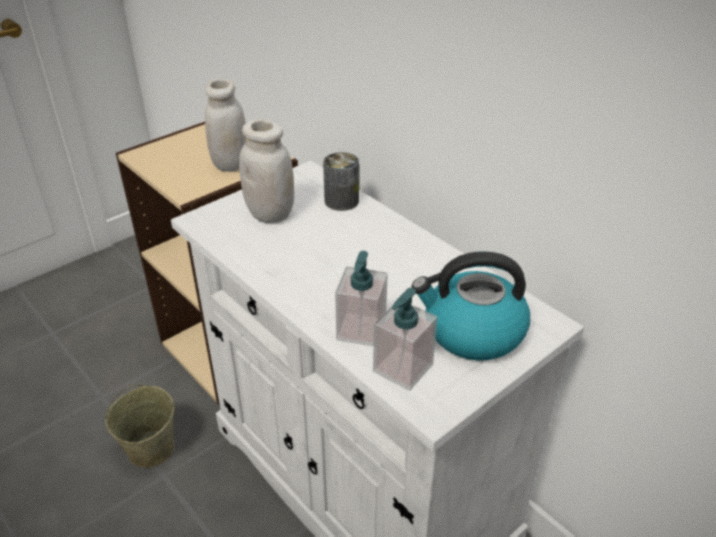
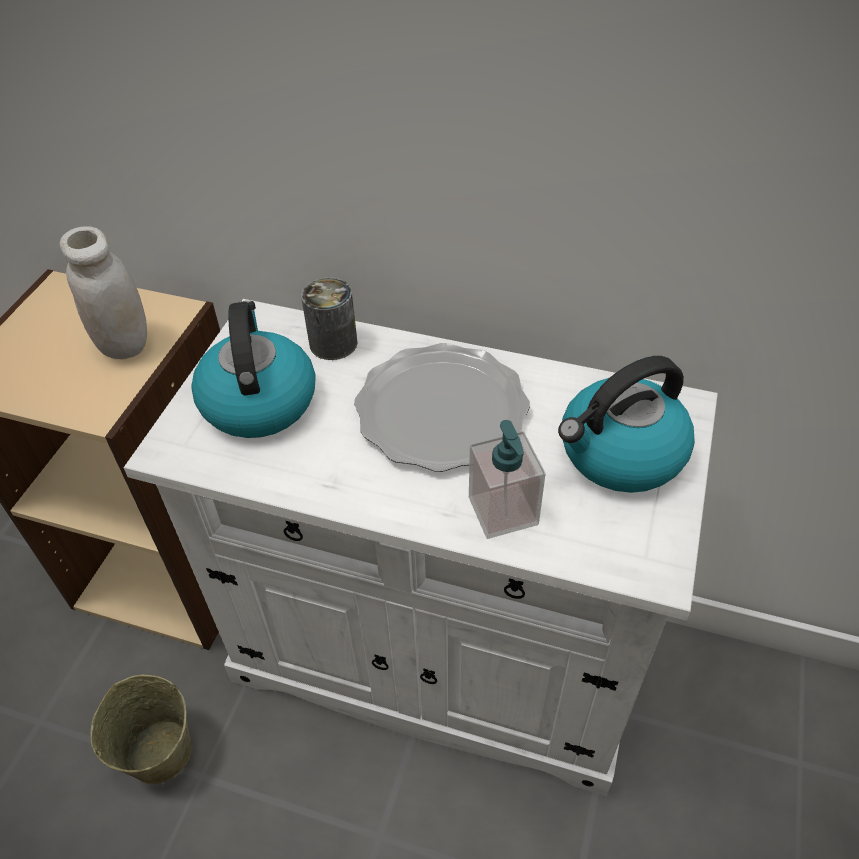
camera: 30 degrees left, 10 degrees up
white jar [239,119,294,223] -> kettle [191,301,316,438]
soap dispenser [373,288,438,391] -> none
none -> plate [354,343,530,472]

